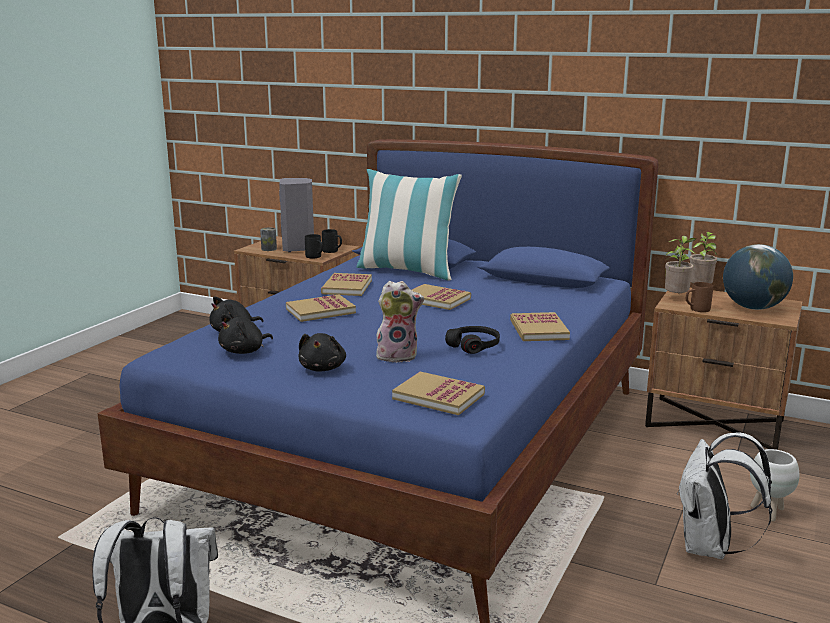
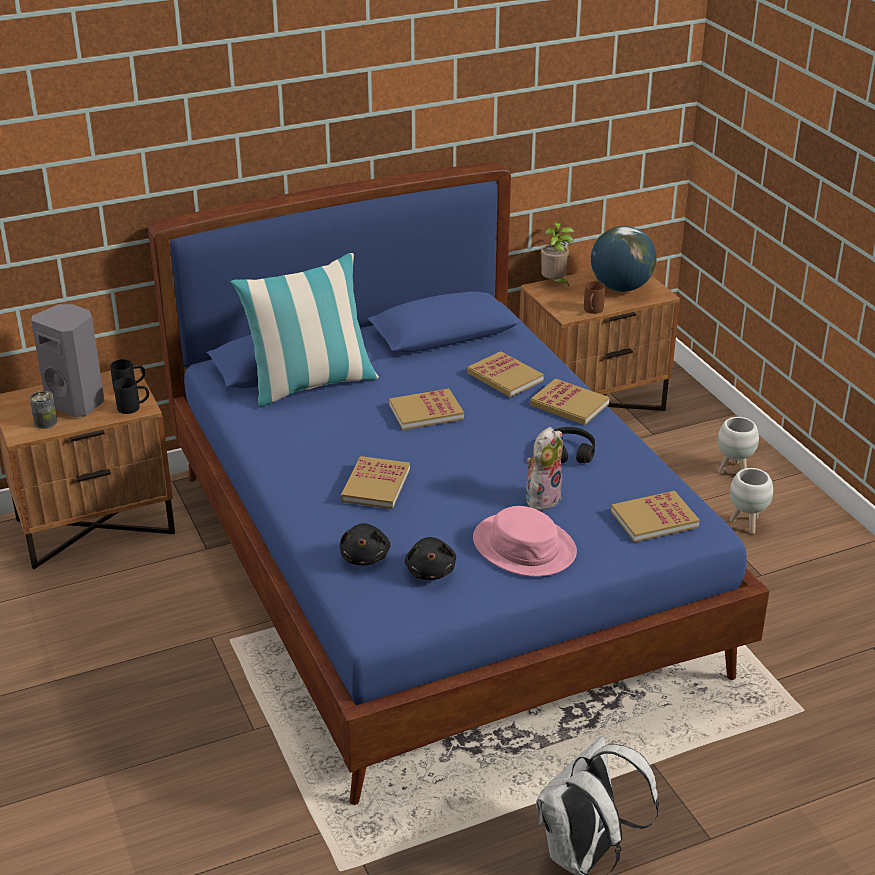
camera: 50 degrees left, 15 degrees up
black plush toy [299,333,346,372] -> pink hat [473,506,577,577]
book [321,273,372,296] -> book moved to [467,351,544,397]
potted plant [665,236,696,293] -> none
white backpack [677,432,772,559] -> white planter [730,468,773,534]

